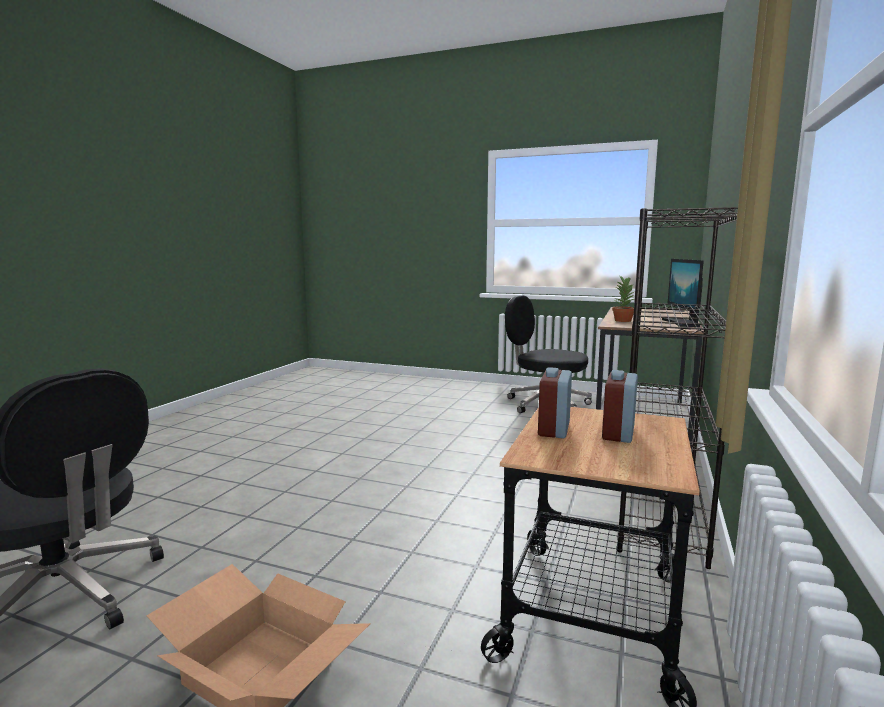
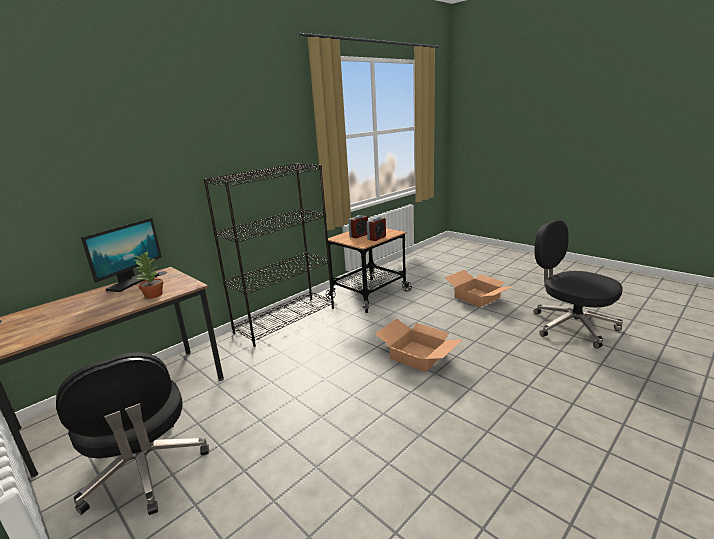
camera: 155 degrees left, 10 degrees up
none -> cardboard box [375,319,463,372]

